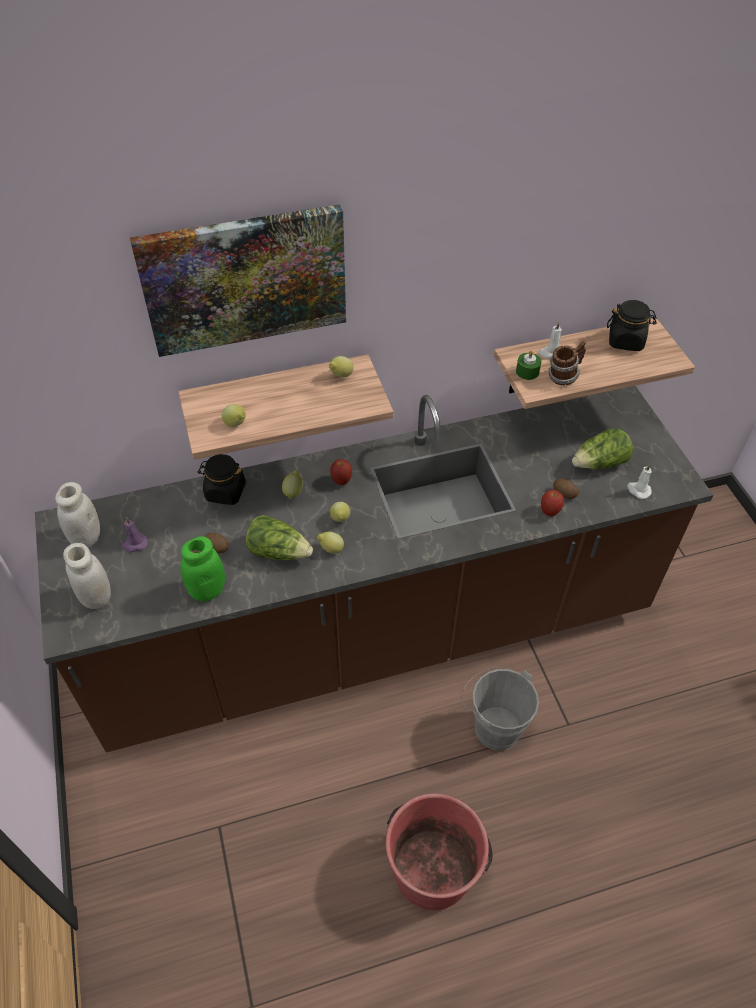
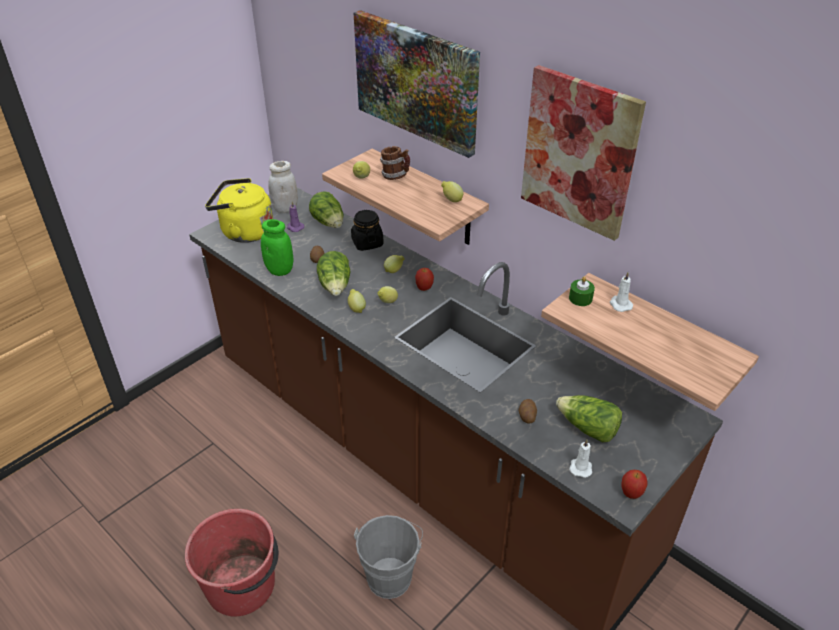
camera: 60 degrees right, 10 degrees down
white jar [63,543,111,609] -> yellow kettle [205,178,273,243]
apple [541,490,564,516] -> apple moved to [621,470,648,499]
mug [549,341,586,385] -> mug moved to [380,146,410,180]
black jar [607,300,656,351] -> none
none -> lettuce [309,191,343,228]
none -> picture [521,65,646,241]

